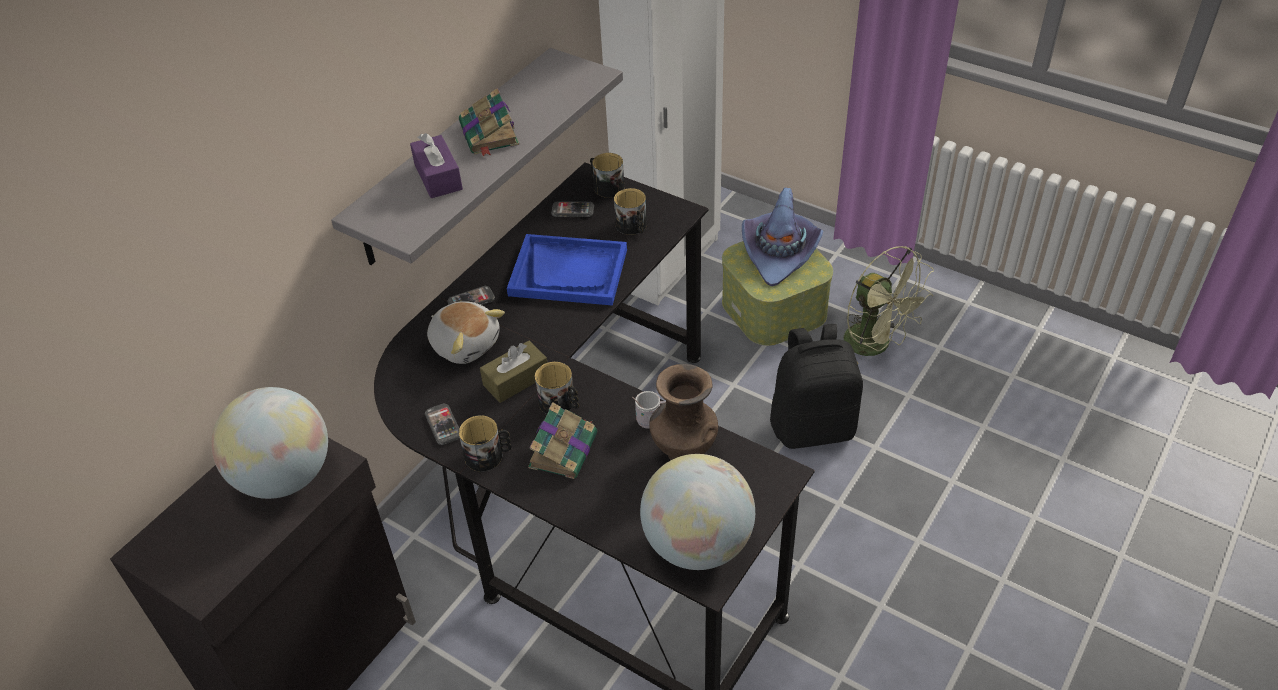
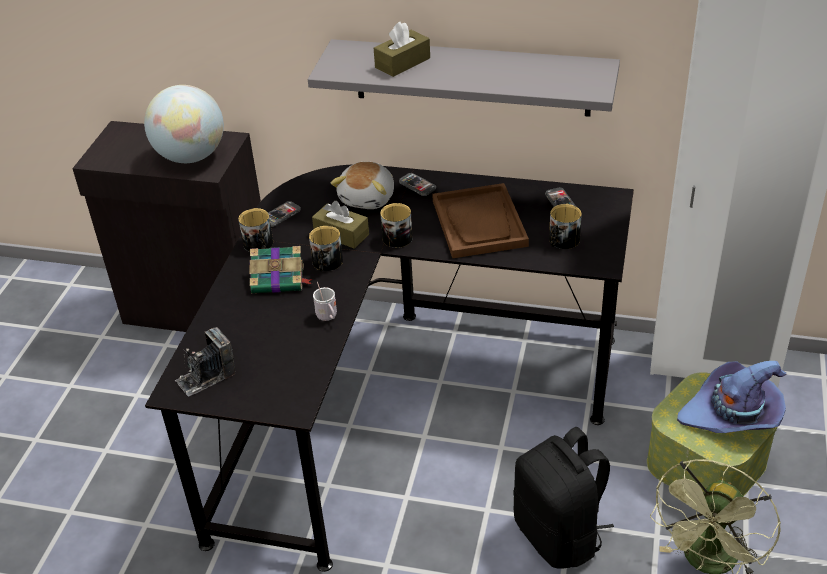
camera: 70 degrees right, 5 degrees down
purple tissue box [410,133,463,198] -> brown tissue box [374,22,430,77]
book [459,88,519,157] -> none
blue tray [507,234,627,306] -> brown tray [432,183,529,258]
mug [590,153,624,198] -> mug moved to [380,203,412,248]
globe [640,454,755,570] -> camera [175,327,236,397]
brown vase [649,364,718,460] -> none

